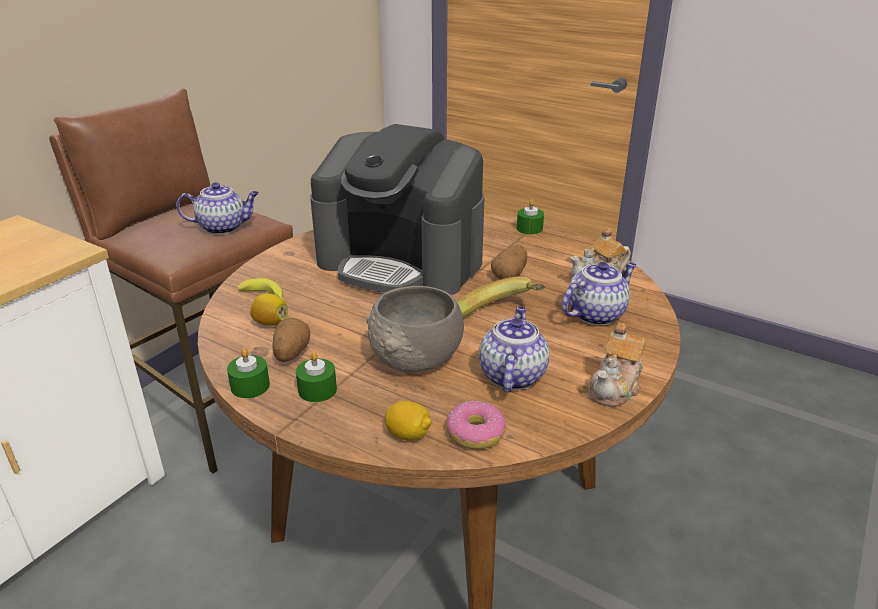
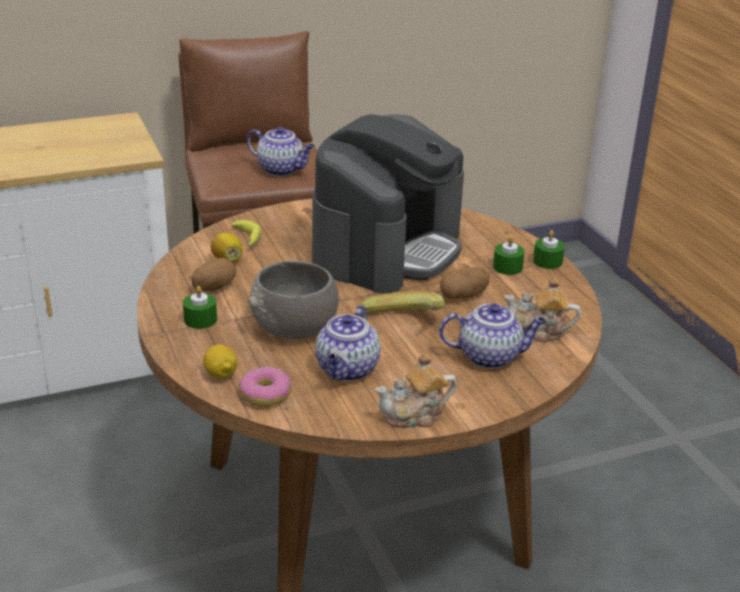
camera: 35 degrees right, 0 degrees up
green candle [227,349,270,398] -> green candle moved to [493,236,525,275]
coffee machine [310,124,485,295] -> coffee machine turned 120 degrees counterclockwise [312,114,464,293]
teapot [479,306,549,392] -> teapot turned 150 degrees clockwise [315,305,381,381]

